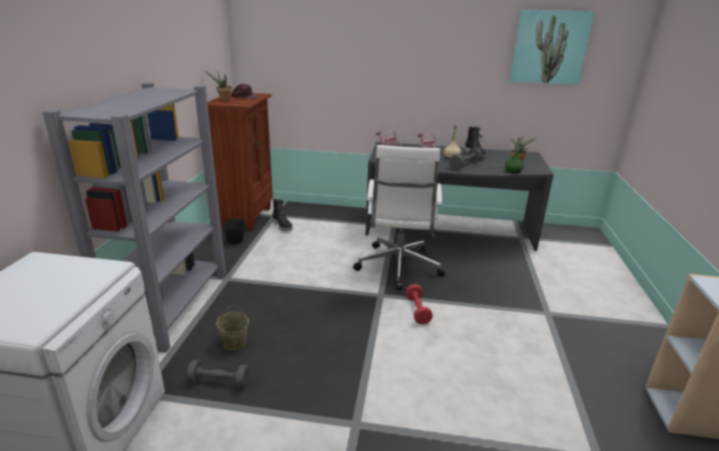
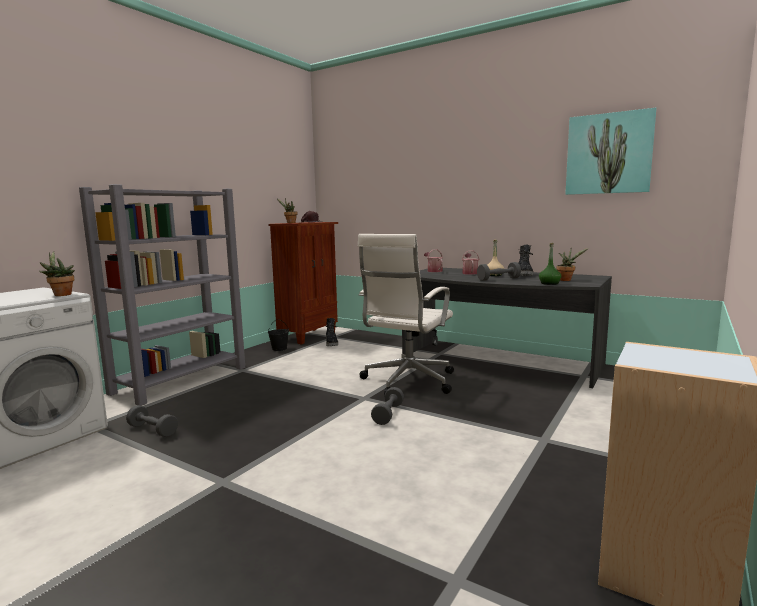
camera: 25 degrees right, 15 degrees down
beige bucket [216,305,249,350] -> none
red dumbbell [405,284,433,324] -> grey dumbbell [371,387,404,425]
none -> potted plant [39,251,75,296]

